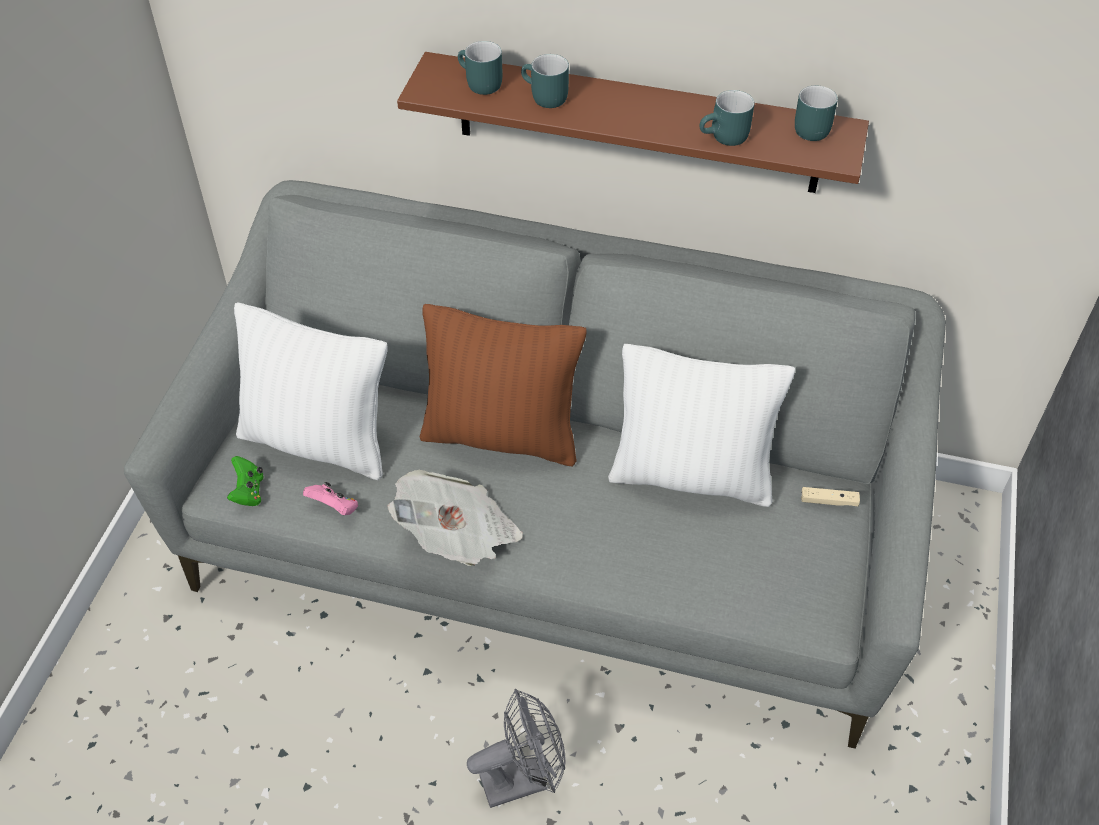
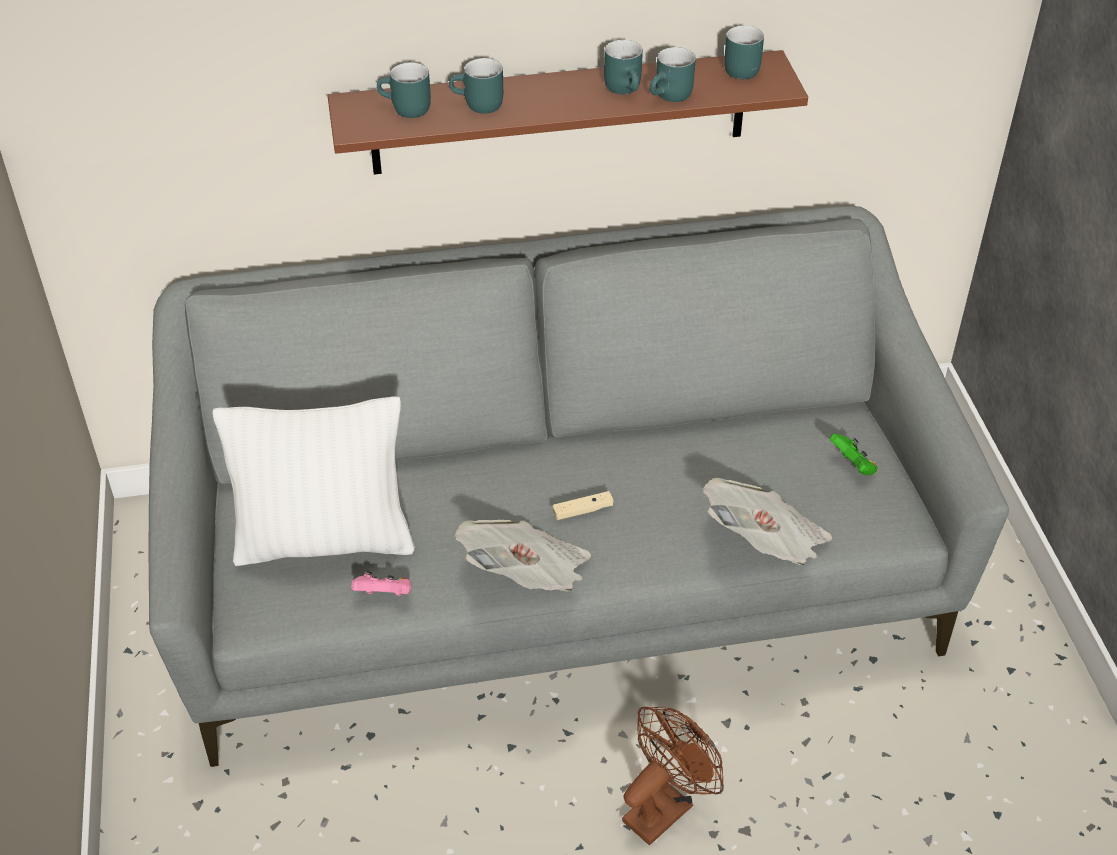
camera: 25 degrees left, 5 degrees down
green game controller [227,456,263,506] -> green game controller moved to [829,433,878,475]
brown pillow [420,304,586,466] -> none
grey fan [467,689,566,808] -> brown fan [622,707,724,845]
white pillow [608,344,795,507] -> none
beige game controller [801,487,860,506] -> beige game controller moved to [552,491,614,520]
none -> turquoise mug [604,40,643,94]
none -> newspaper [703,478,832,565]

